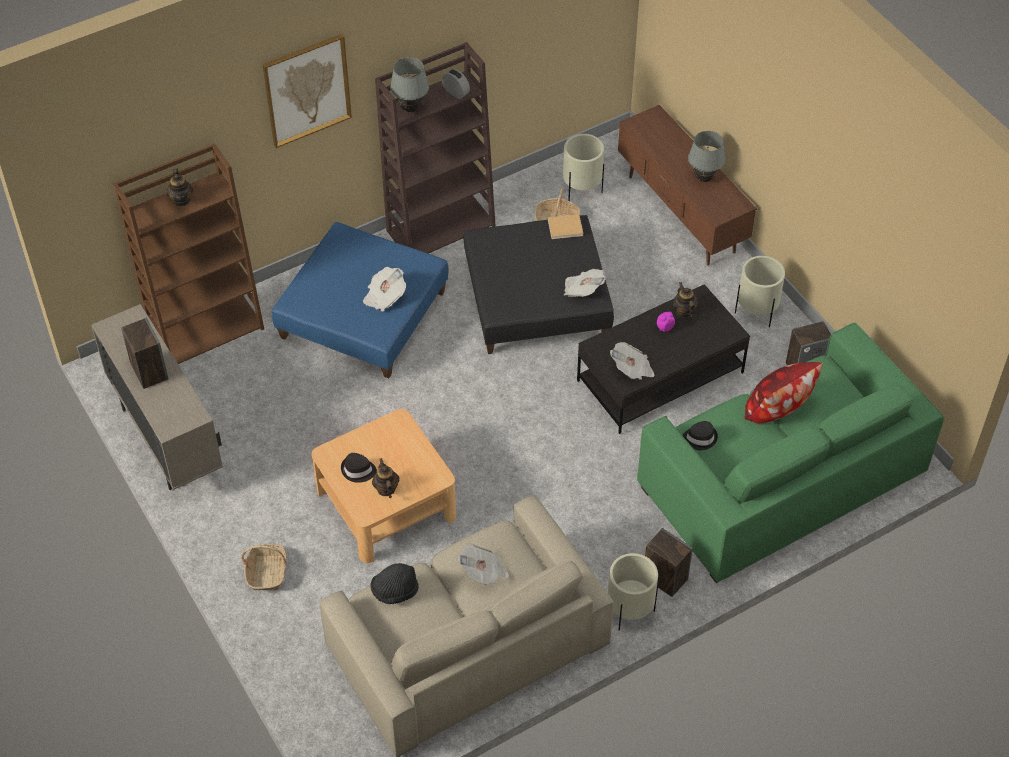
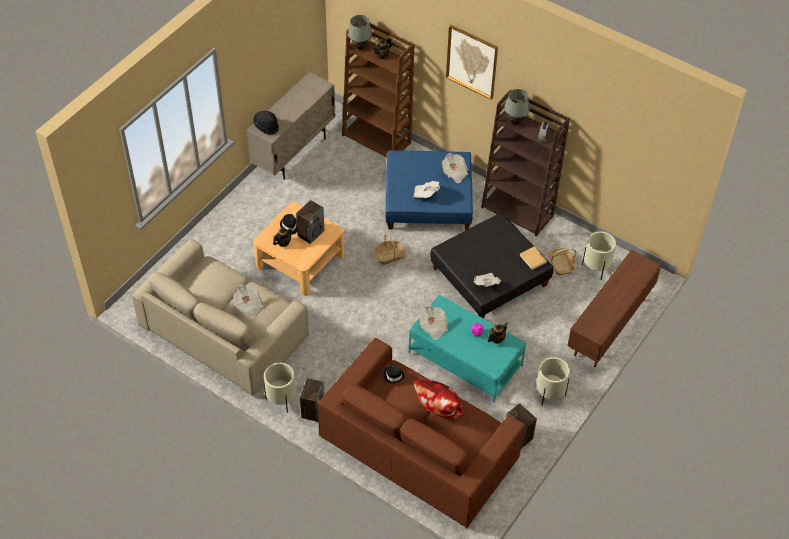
camera: 65 degrees right, 0 degrees up
speaker [121,318,169,389] -> speaker moved to [296,200,325,244]
basket [241,544,286,590] -> basket moved to [373,234,406,265]
black hat [371,563,419,604] -> black hat moved to [253,111,279,135]
black coffee table [577,284,750,434] -> turquoise coffee table [409,294,526,402]
green sofa [637,323,944,583] -> brown sofa [317,338,524,528]
grey table lamp [688,131,725,182] -> grey table lamp moved to [348,15,372,50]
none -> newspaper [442,153,468,183]

